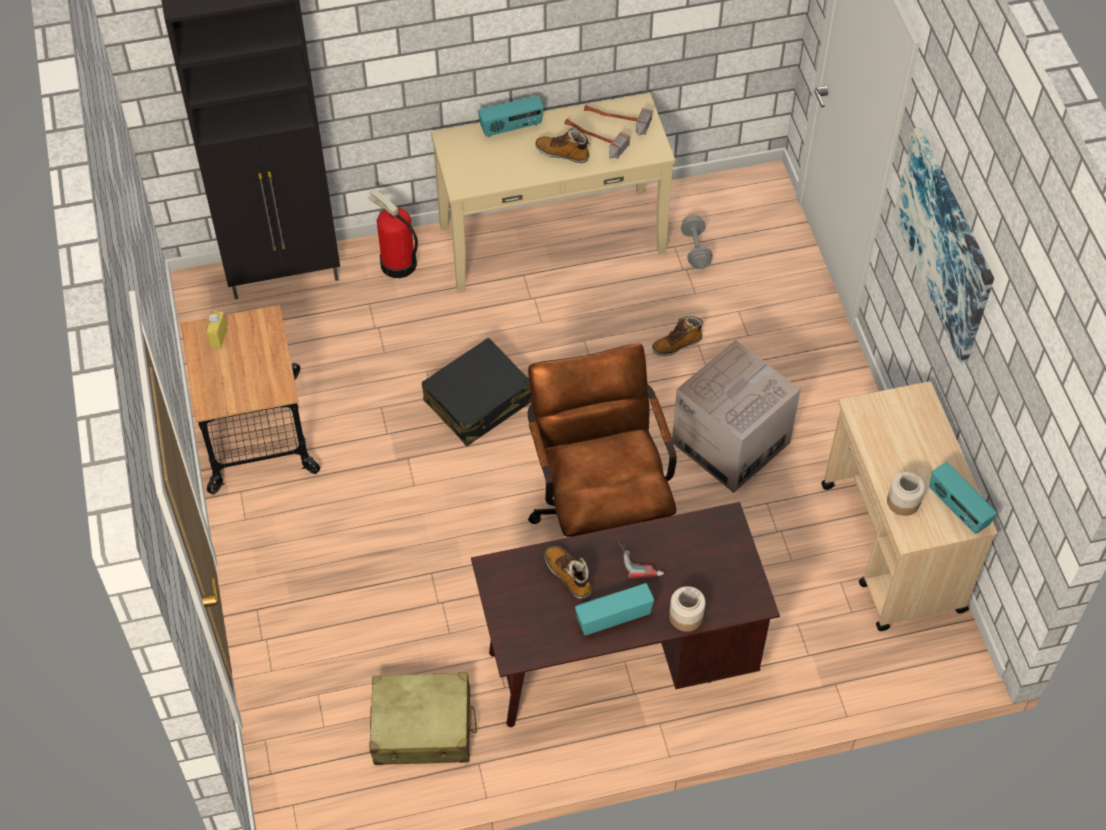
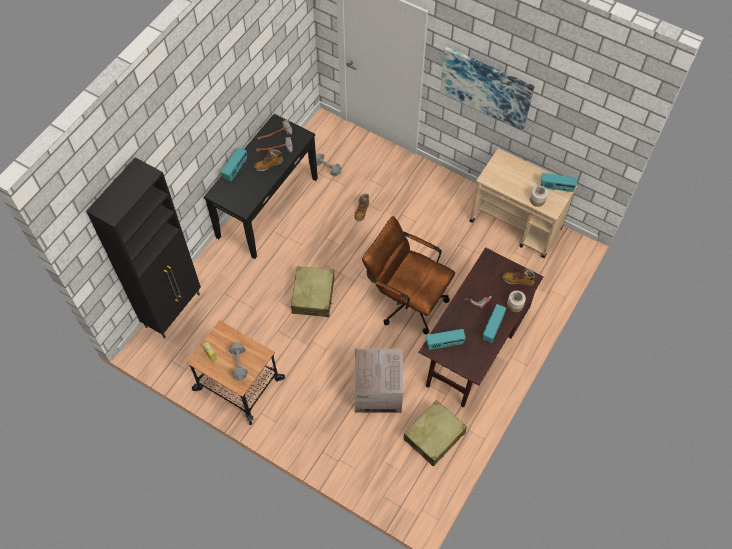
camera: 45 degrees left, 5 degrees up
fire extinguisher [368,189,418,278] -> none
black suitcase [422,337,531,446] -> beige suitcase [291,266,335,317]
beige console table [431,93,675,292] -> black console table [204,114,318,259]
boot [545,546,592,599] -> boot moved to [502,268,537,286]
cardboard box [672,340,801,493] -> cardboard box moved to [355,349,403,413]
none -> grey dumbbell [229,342,248,381]
none -> radio [426,329,466,350]

